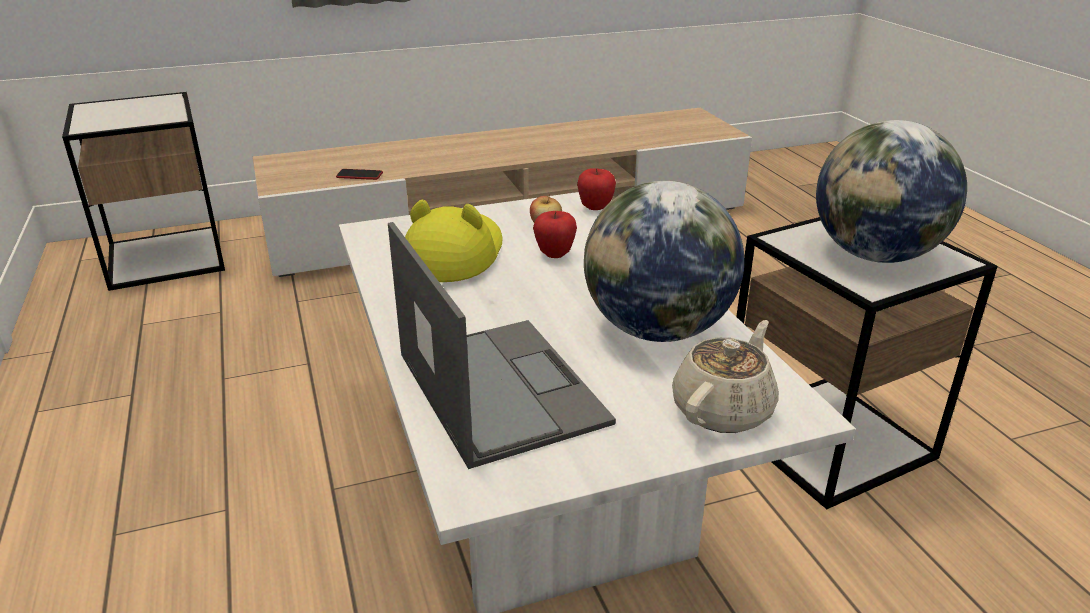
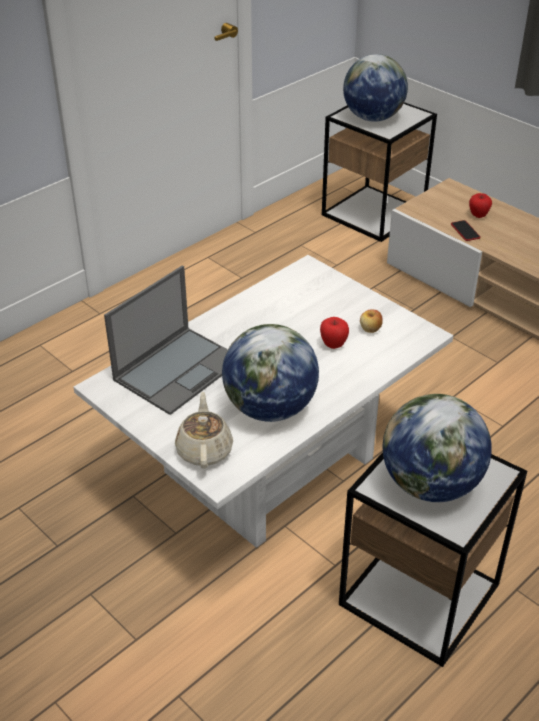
camera: 65 degrees right, 10 degrees up
yellow hat [405,200,503,282] -> none
apple [577,168,616,210] -> apple moved to [469,193,492,218]
beige teapot [672,320,779,433] -> beige teapot turned 105 degrees counterclockwise [175,392,233,469]
none -> globe [343,54,408,122]

